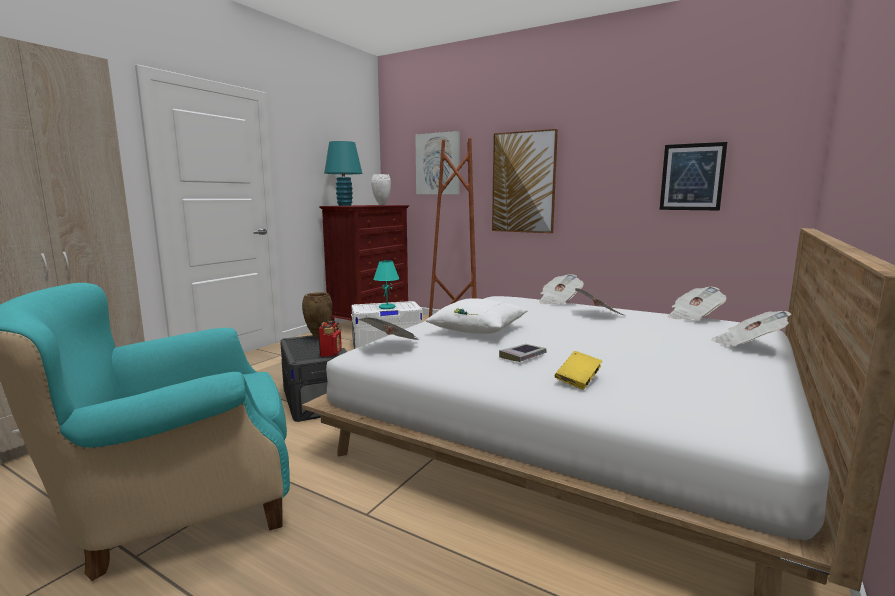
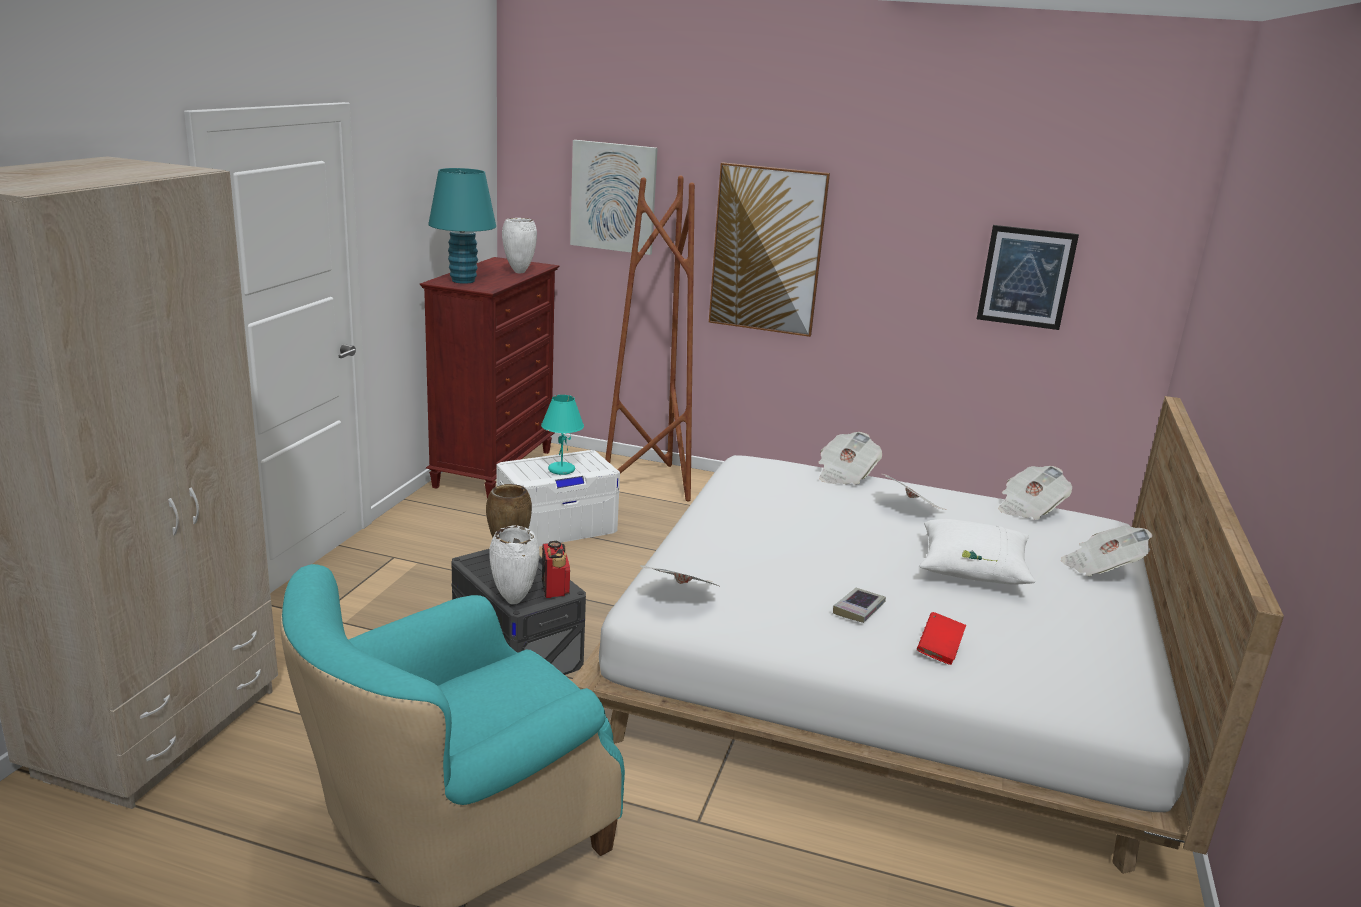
camera: 15 degrees left, 10 degrees up
white pillow [426,298,528,334] -> white pillow moved to [920,519,1035,585]
yellow book [555,351,602,390] -> red book [917,612,966,665]
none -> white vase [489,525,540,604]

